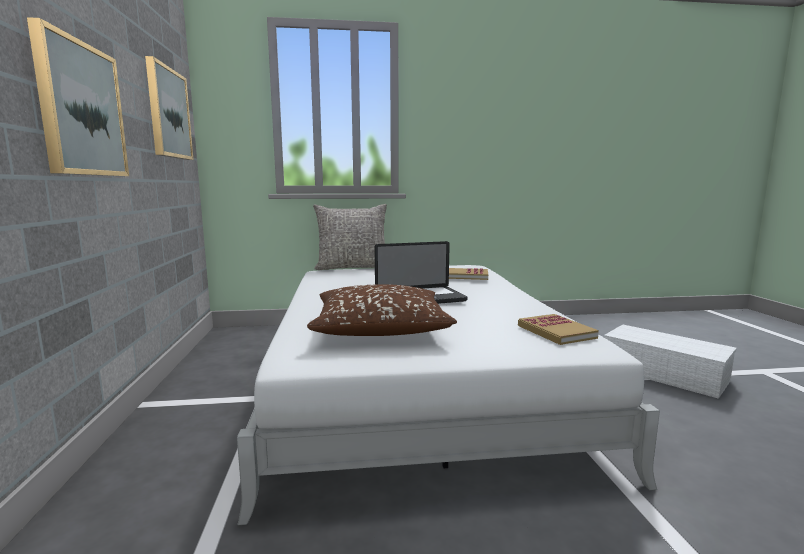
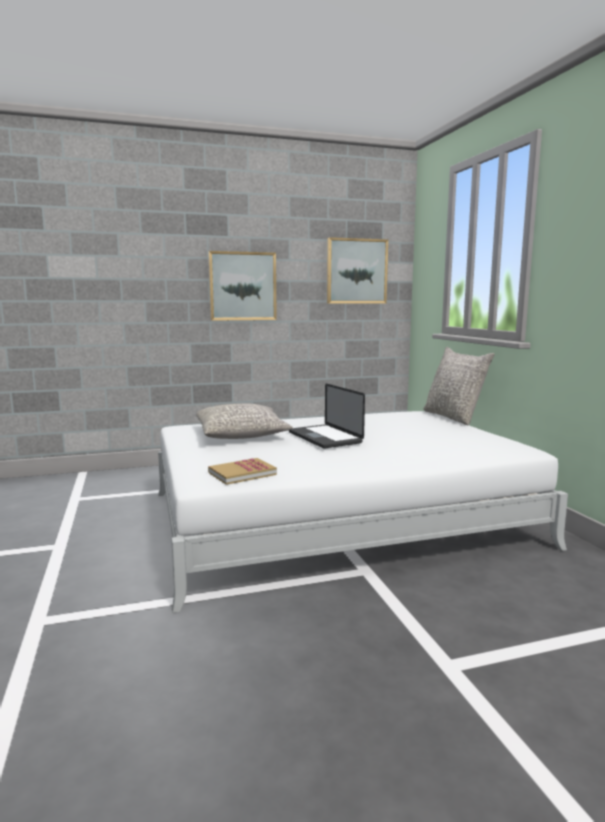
camera: 80 degrees right, 0 degrees up
brown pillow [307,284,457,336] -> grey pillow [196,404,293,439]
book [449,268,488,280] -> none
white storage box [604,324,737,399] -> none

